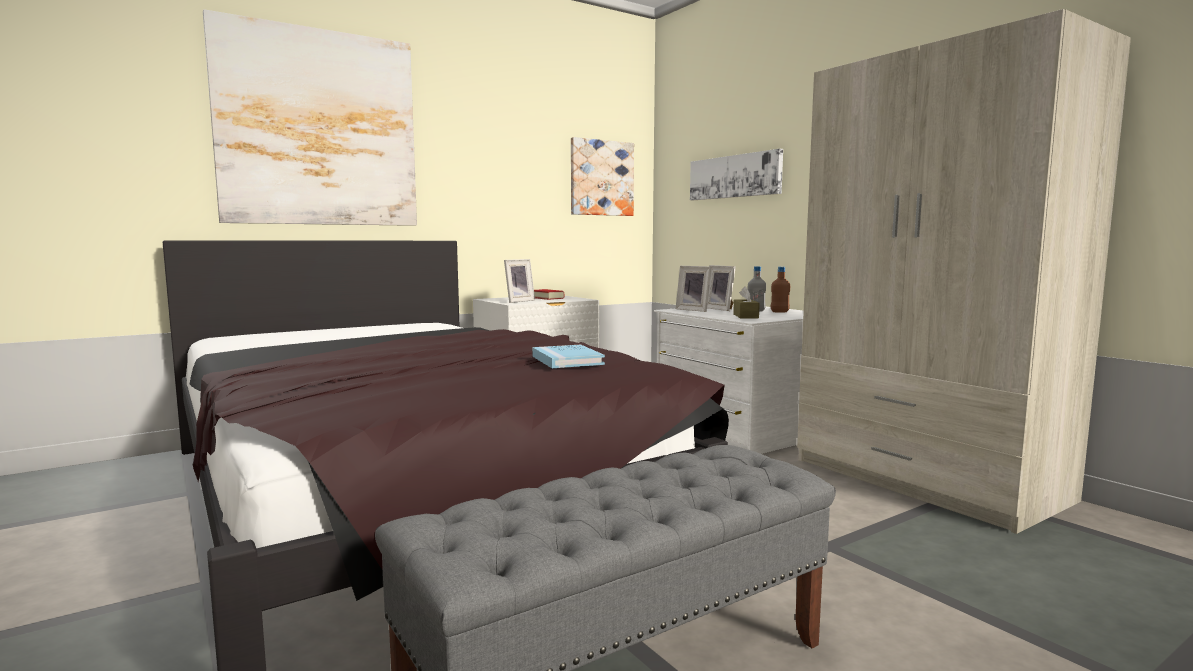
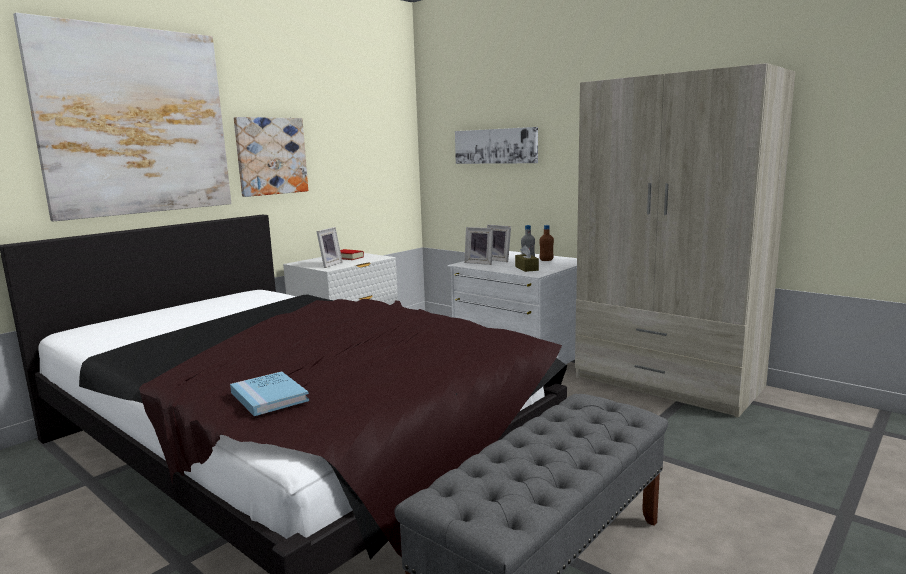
camera: 15 degrees left, 5 degrees up
blue book [532,345,605,368] -> blue book moved to [230,371,309,416]
picture [571,137,634,216] -> picture moved to [234,117,308,197]

